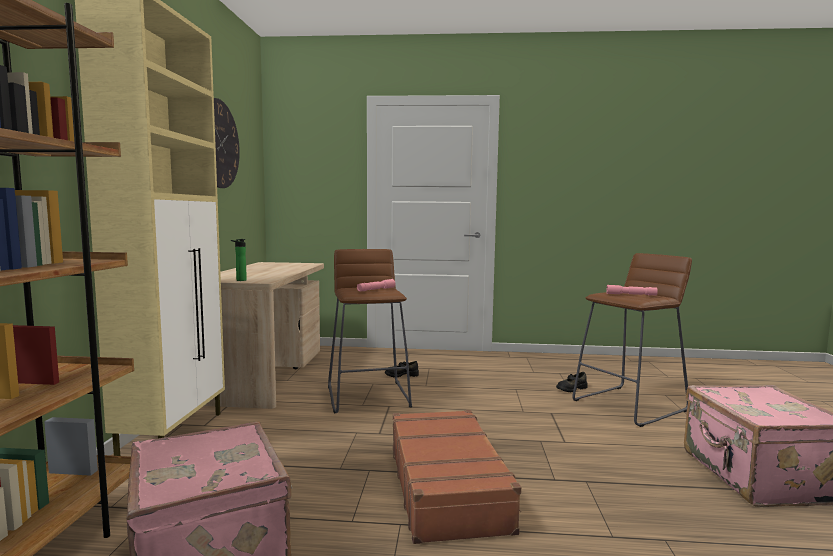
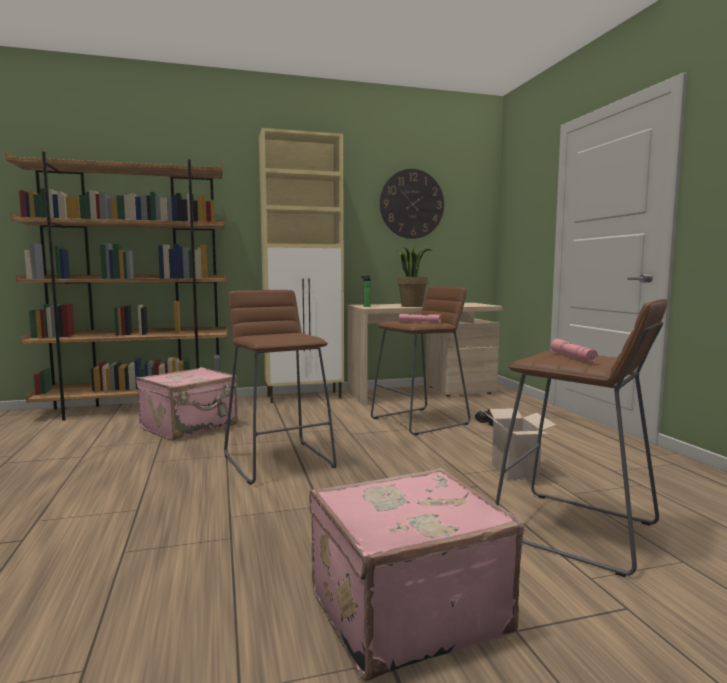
camera: 70 degrees right, 0 degrees up
brown suitcase [393,410,521,544] -> brown stool [224,290,337,485]
black shoe [556,372,587,392] -> none
none -> potted plant [396,244,433,307]
none -> cardboard box [483,408,556,480]

